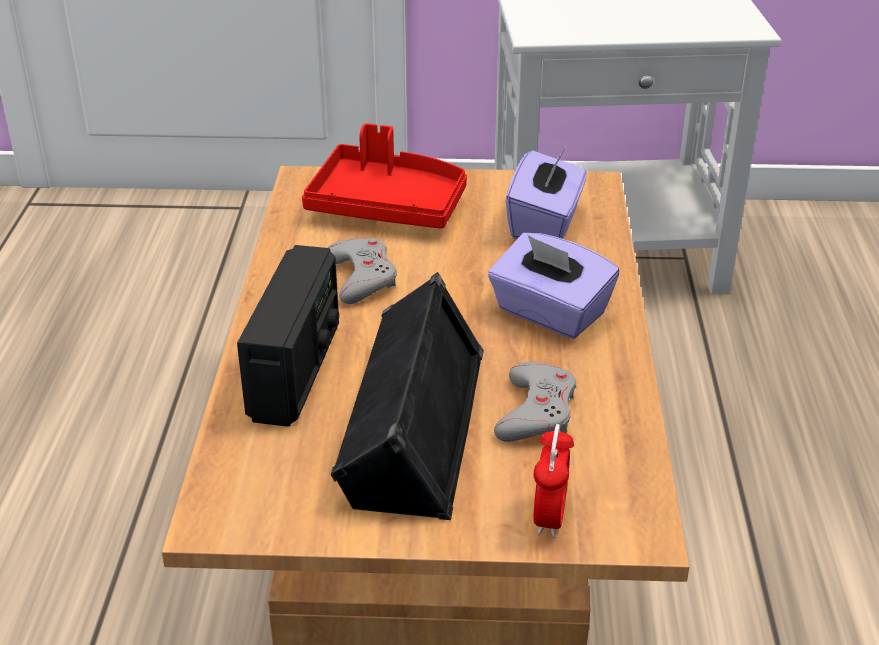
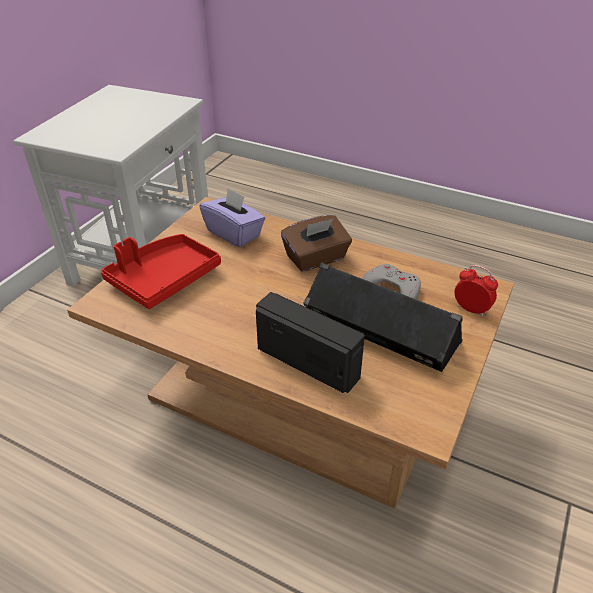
camera: 65 degrees left, 5 degrees up
grey game controller [328,238,397,304] -> none
purple tissue box [488,233,619,339] -> brown tissue box [281,215,352,272]

